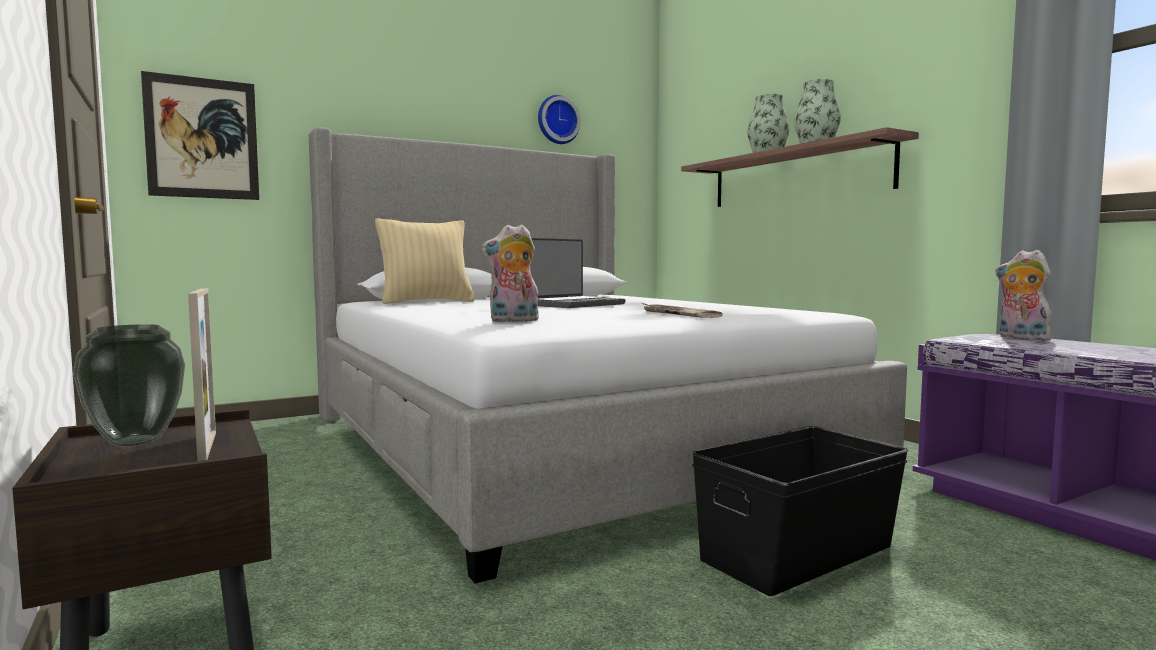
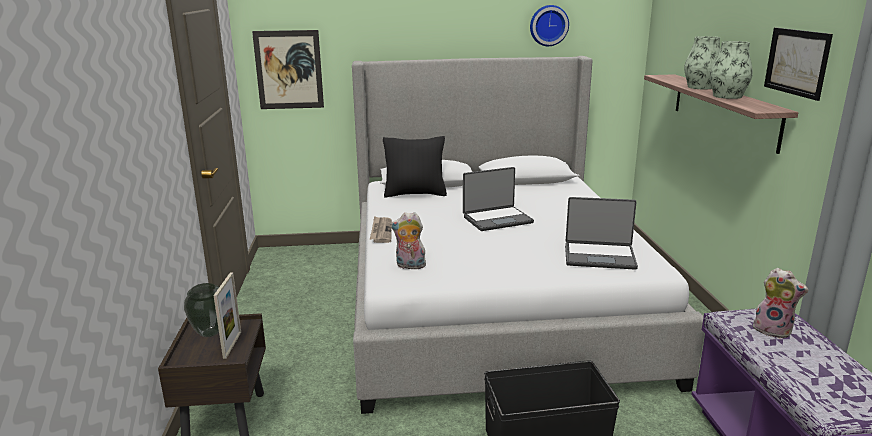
camera: 25 degrees right, 15 degrees up
beige pillow [375,218,475,304] -> black pillow [383,136,447,197]
newspaper [642,303,723,318] -> newspaper moved to [370,216,392,243]
plush toy [995,250,1052,340] -> plush toy turned 135 degrees clockwise [753,268,808,339]
none -> laptop [565,197,638,270]
none -> picture [764,28,833,101]

